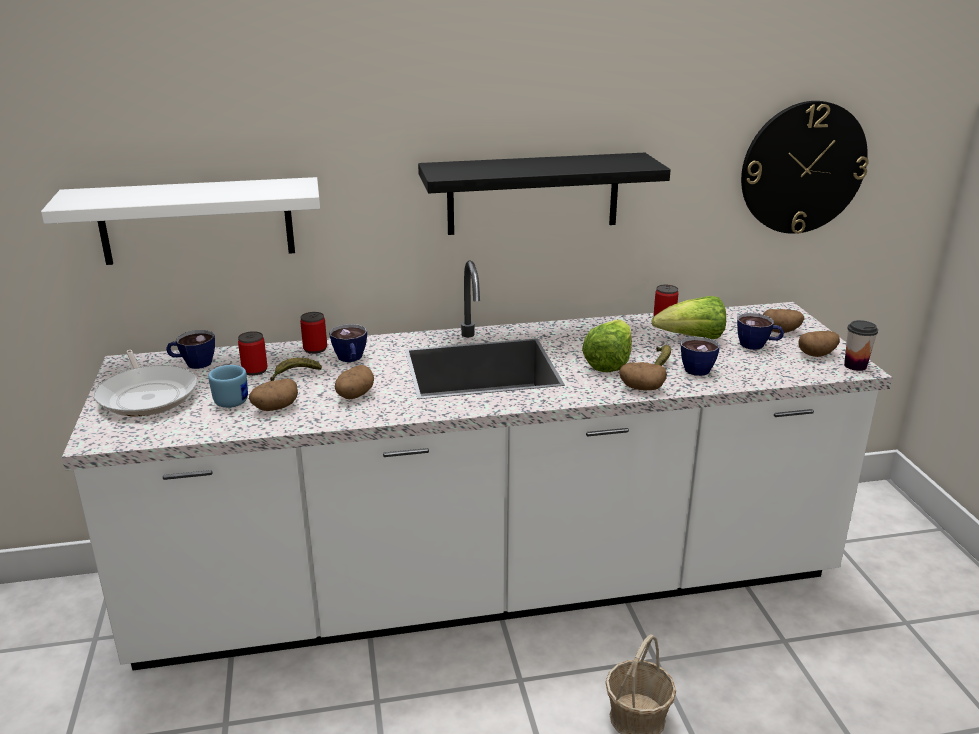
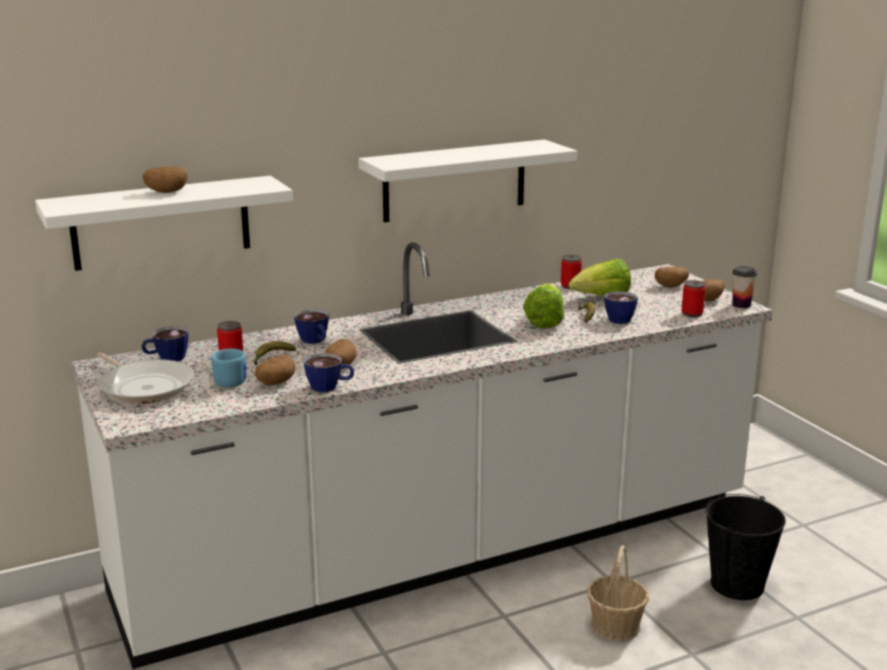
camera: 15 degrees left, 5 degrees down
can [300,312,327,354] -> can moved to [681,280,706,317]
black shelf [418,153,671,235] -> white shelf [358,139,577,222]
potato [619,362,667,390] -> potato moved to [143,167,187,193]
cup [737,313,784,350] -> cup moved to [304,353,354,392]
wall clock [741,101,869,234] -> none
none -> black bucket [705,494,786,600]

